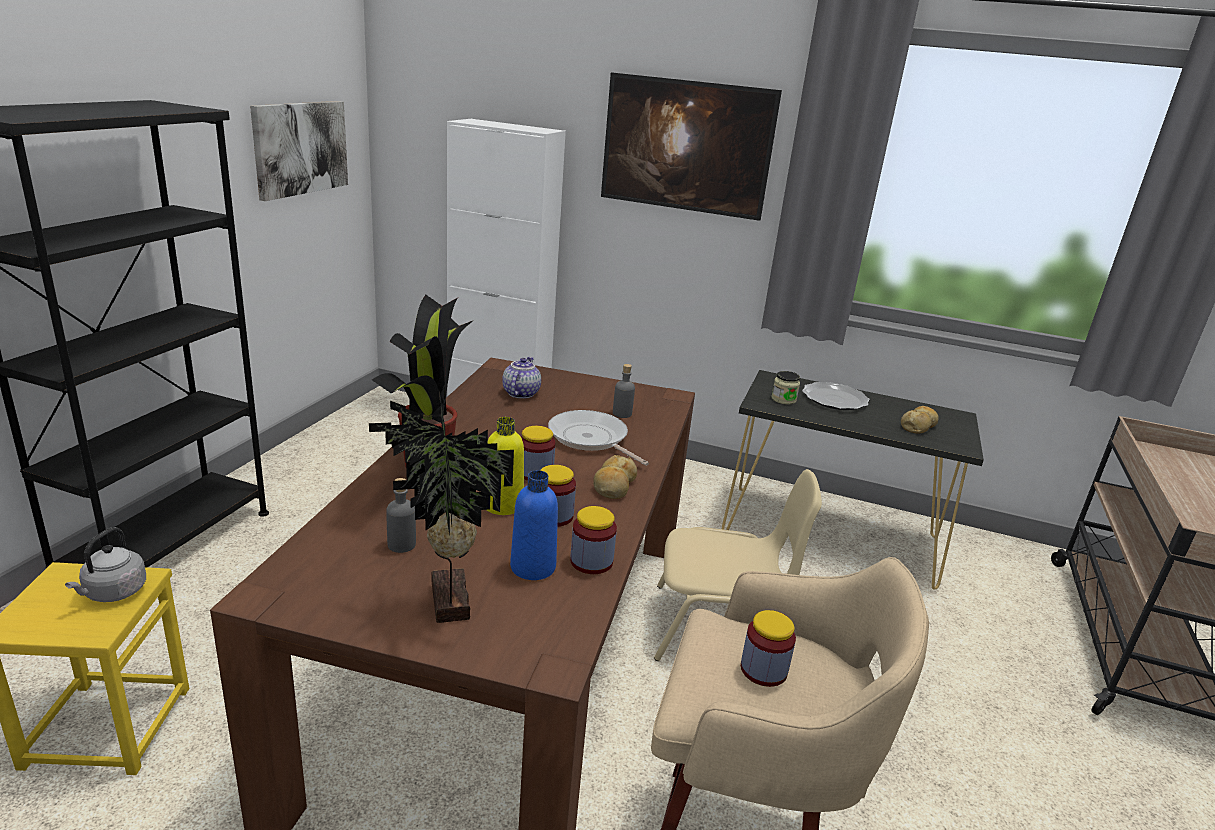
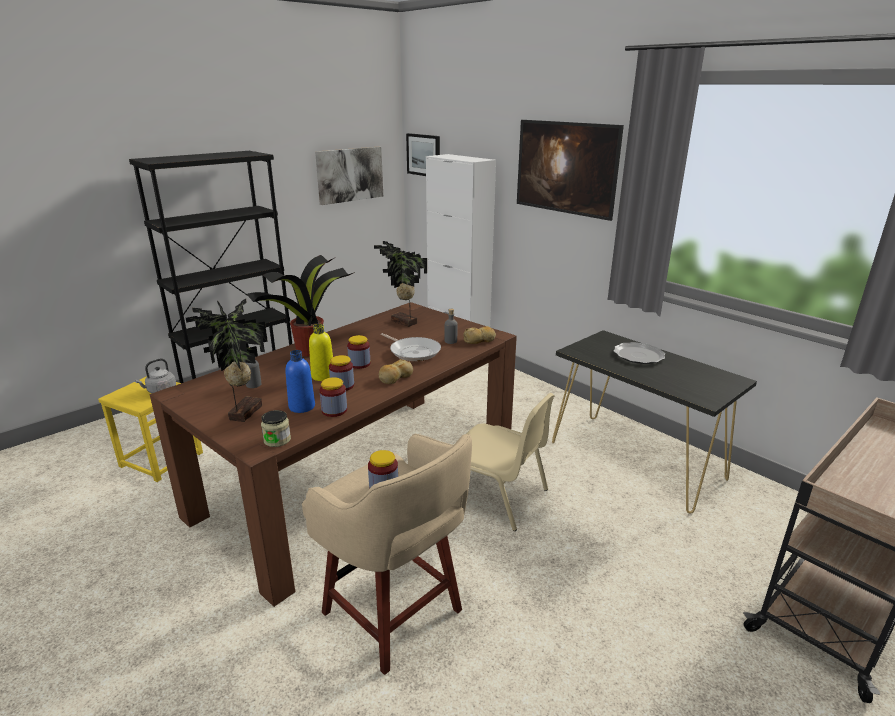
camera: 30 degrees right, 0 degrees up
teapot [502,357,541,399] -> potted plant [374,241,427,327]
frying pan [548,410,649,466] -> frying pan turned 150 degrees clockwise [381,333,441,361]
jar [771,371,800,405] -> jar moved to [261,410,291,447]
bread [901,406,939,433] -> bread moved to [463,326,496,344]
none -> picture [406,133,440,176]

